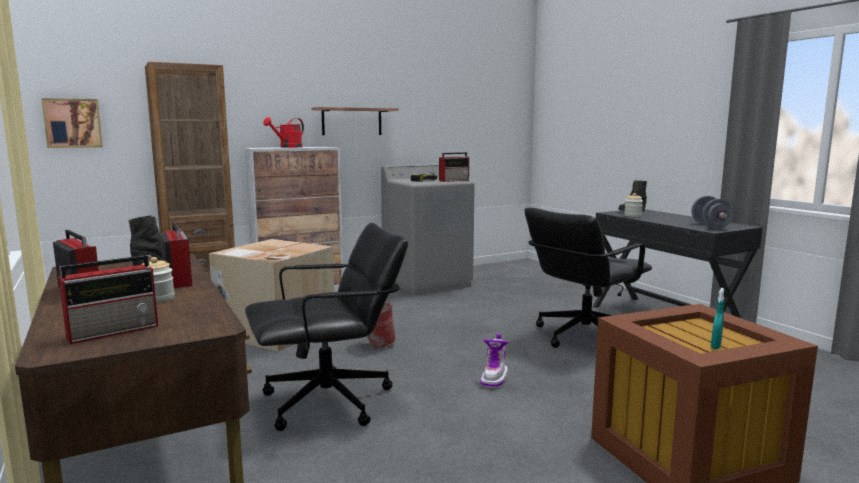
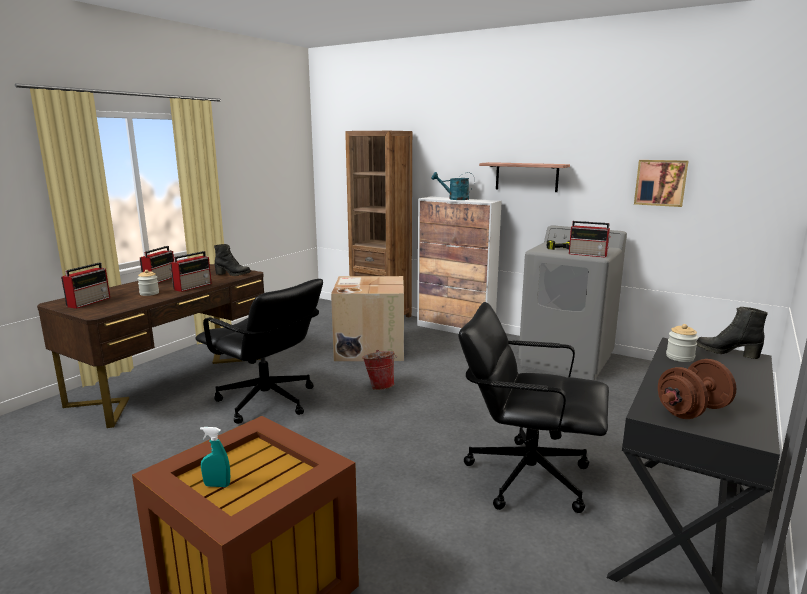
camera: 60 degrees right, 5 degrees up
picture [41,98,103,148] -> picture moved to [634,160,688,207]
radio [59,255,158,344] -> radio turned 90 degrees counterclockwise [61,262,110,309]
red watering can [263,117,304,148] -> turquoise watering can [432,172,475,200]
boot [480,334,509,388] -> none
grey dumbbell [691,196,734,229] -> brown dumbbell [658,359,736,419]

